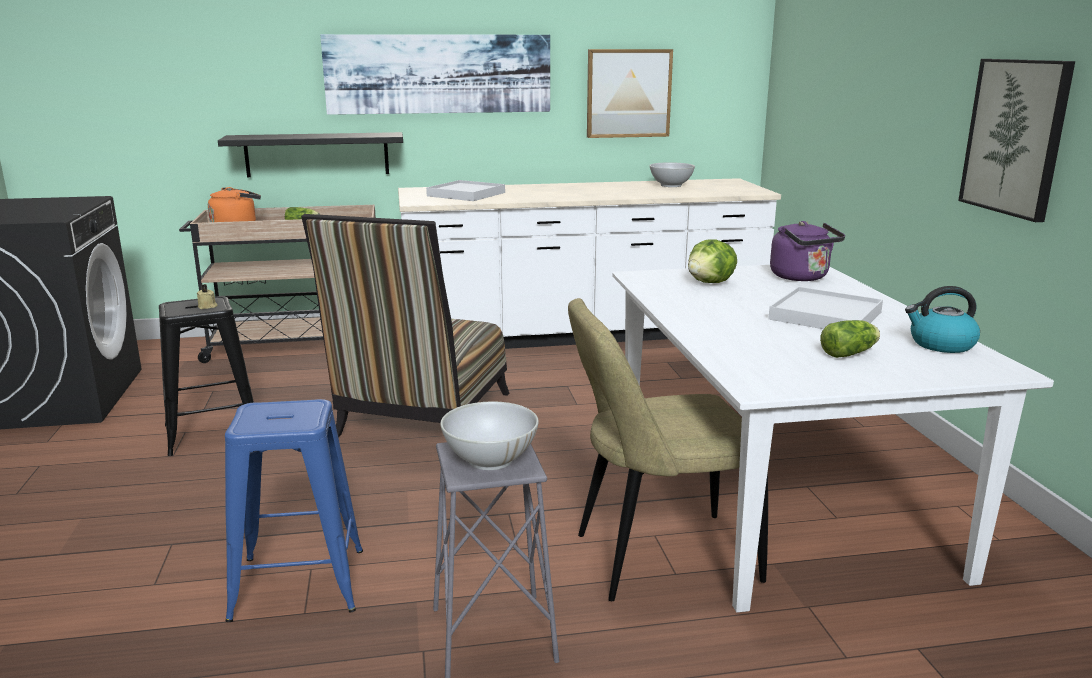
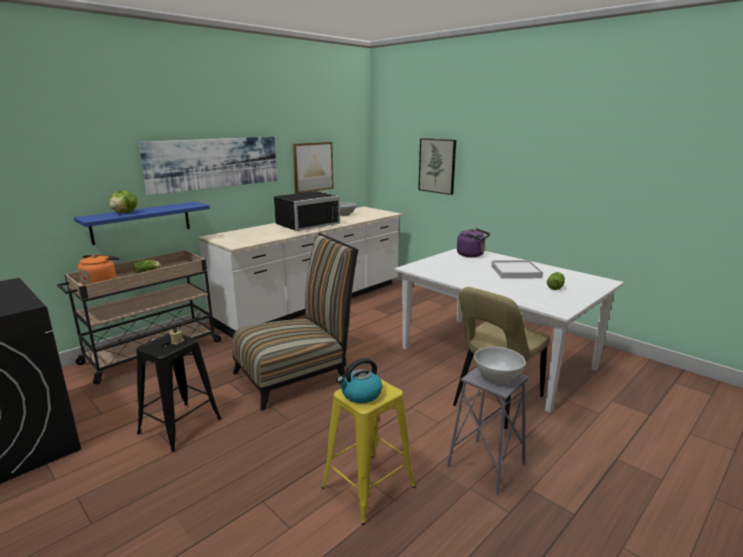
camera: 35 degrees left, 0 degrees up
black shelf [218,132,403,177] -> blue shelf [74,202,210,245]
blue stool [225,399,363,622] -> yellow stool [321,378,416,525]
chair [301,214,510,437] -> chair turned 105 degrees counterclockwise [233,233,358,411]
white tray [426,180,505,201] -> none
lettuce [688,239,737,283] -> lettuce moved to [109,190,137,213]
kettle [905,286,980,353] -> kettle moved to [337,358,382,403]
picture [958,59,1075,222] -> picture moved to [418,138,456,195]
none -> black microwave [274,191,340,231]

